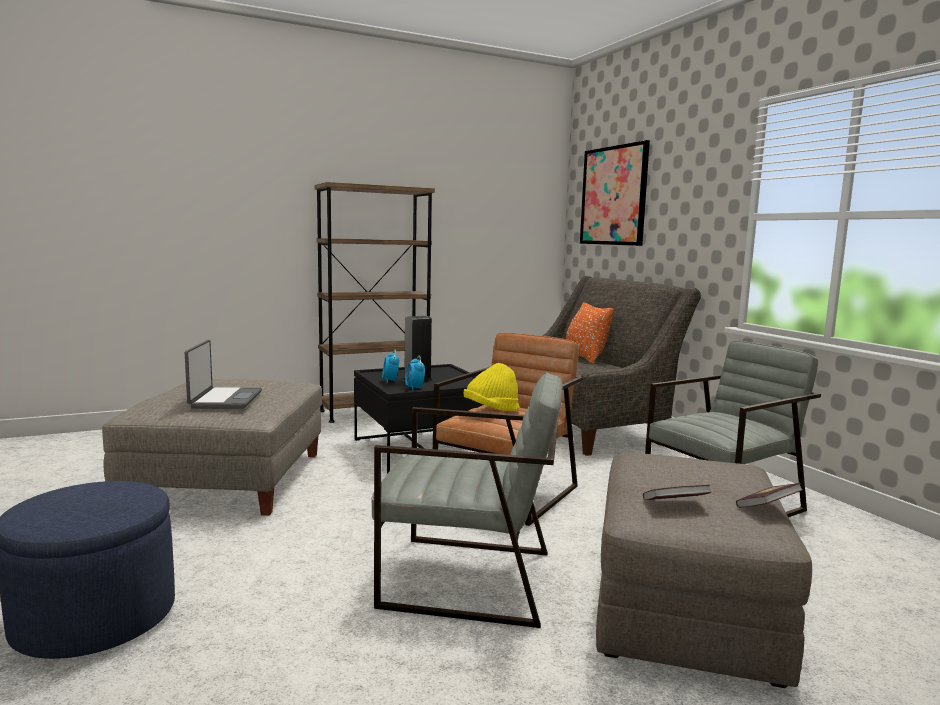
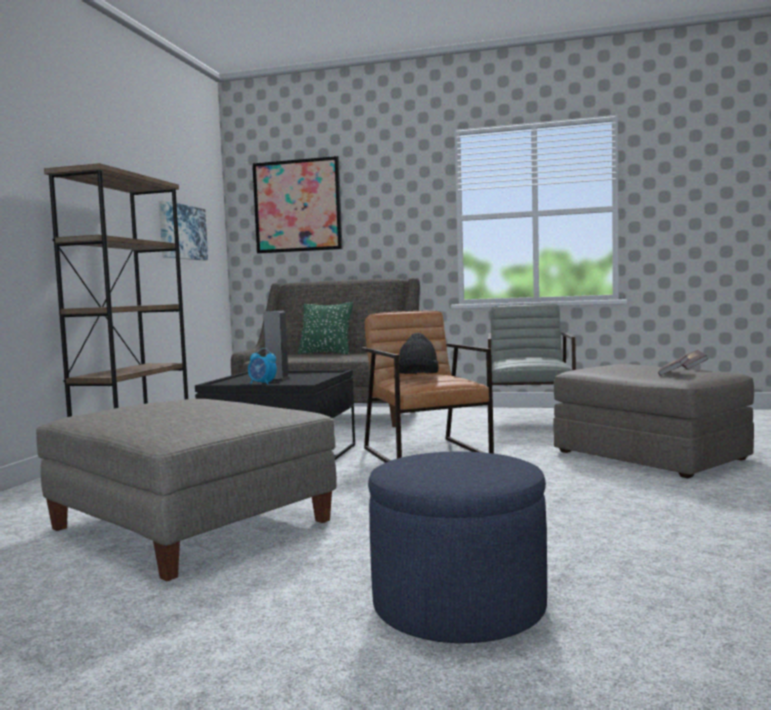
camera: 50 degrees left, 5 degrees down
laptop [185,340,262,409] -> none
grey armchair [371,372,563,628] -> none
alarm clock [405,355,425,391] -> none
yellow hat [464,363,520,411] -> black hat [399,333,439,374]
orange pillow [566,302,613,364] -> green pillow [298,302,353,354]
none -> picture [159,200,208,260]

